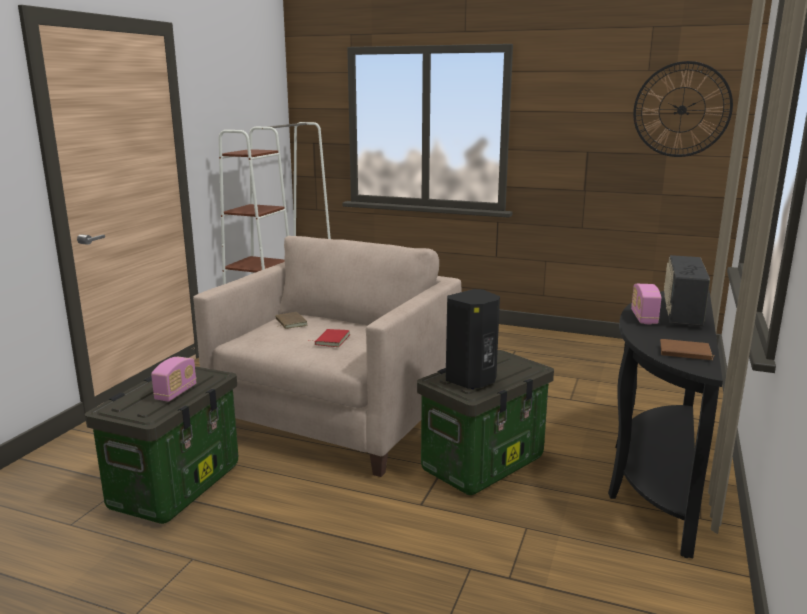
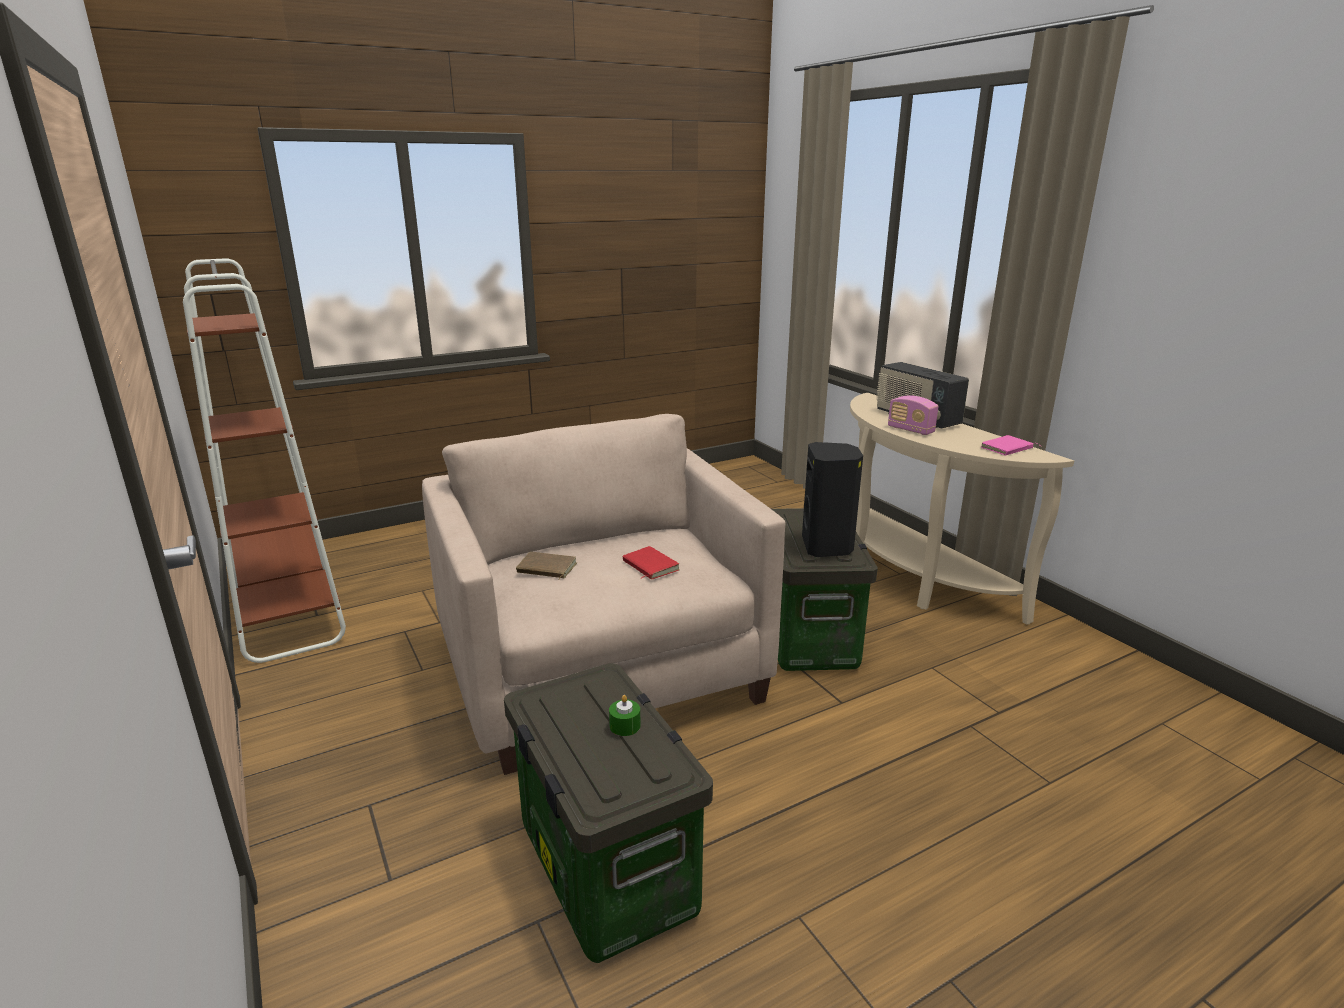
camera: 50 degrees left, 5 degrees up
radio [151,357,196,402] -> green candle [609,695,641,736]
black console table [608,291,723,558] -> beige console table [850,393,1074,625]
wall clock [633,61,733,157] -> none
brown book [660,339,715,360] -> pink book [981,435,1042,456]

